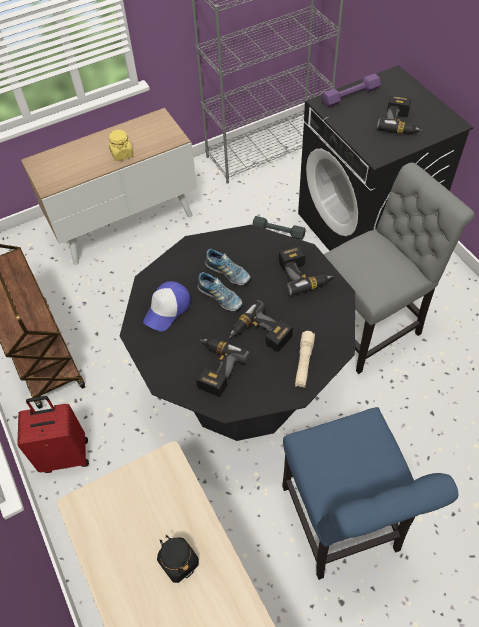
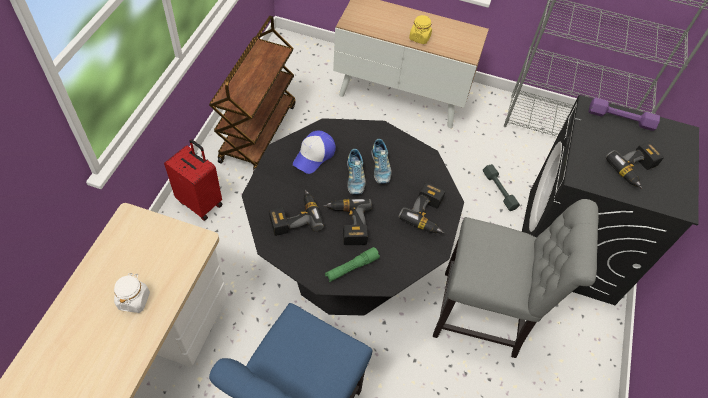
camera: 40 degrees right, 0 degrees up
cap [143,281,191,331] -> cap turned 45 degrees counterclockwise [293,131,336,174]
black jar [157,535,199,583] -> white jar [114,273,150,313]
beige flashlight [295,331,315,388] -> green flashlight [325,247,380,282]

